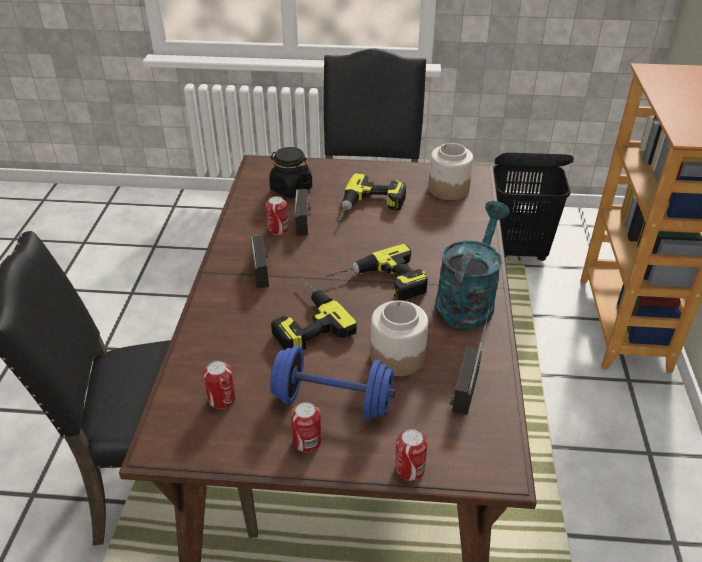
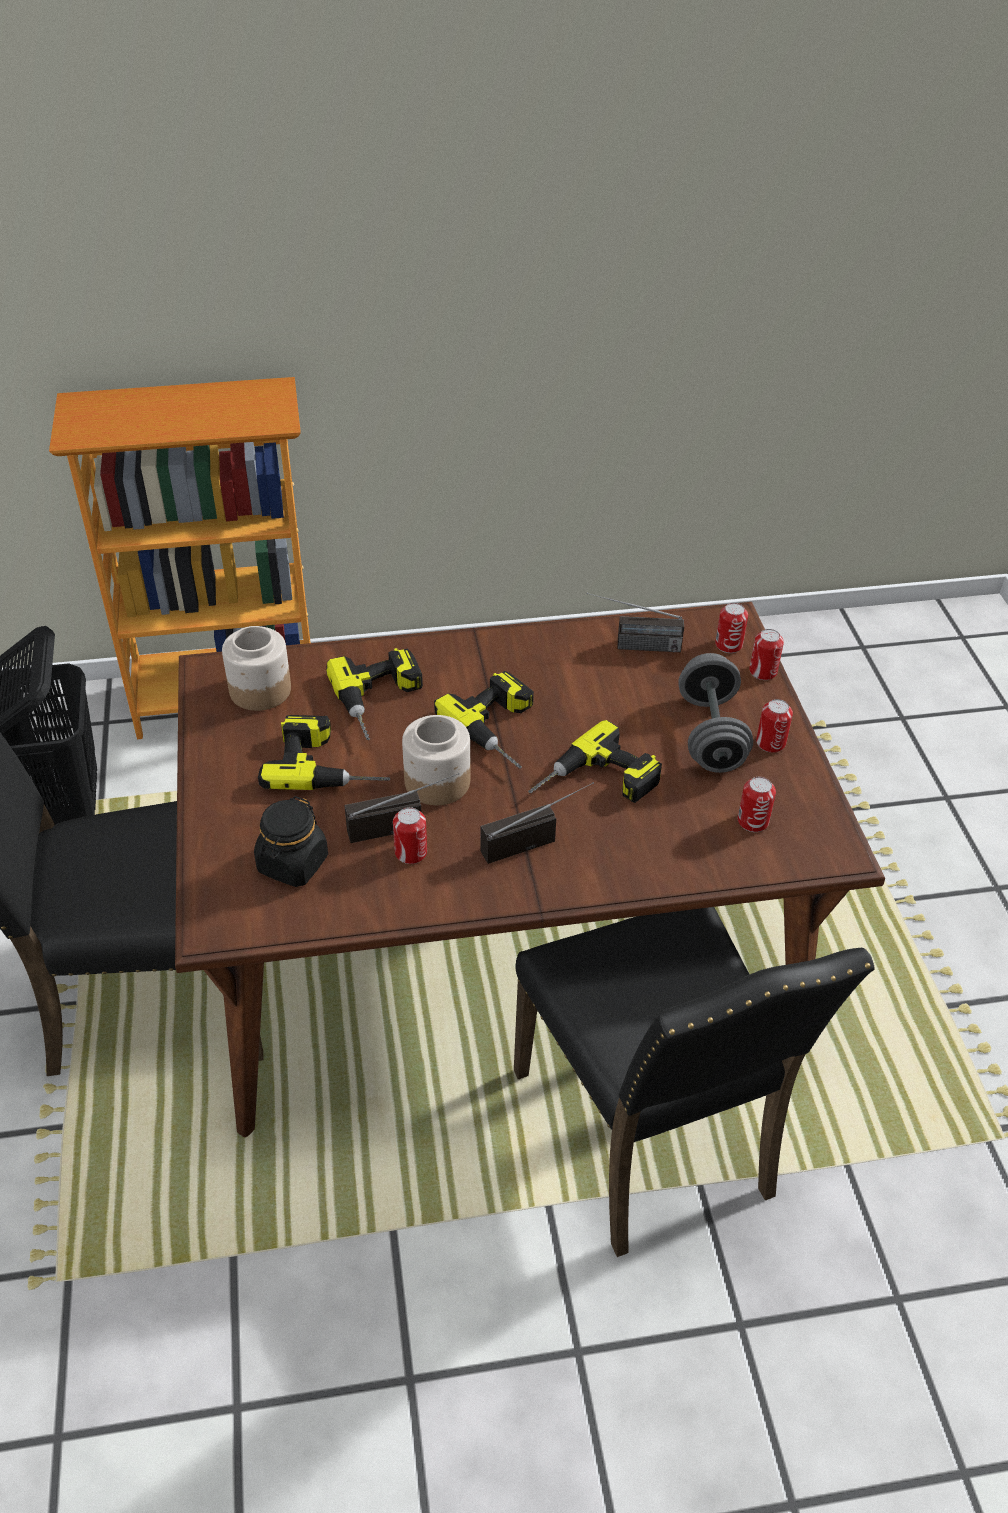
camera: 105 degrees left, 5 degrees up
blue dumbbell [270,346,395,420] -> grey dumbbell [679,653,753,773]
jar [370,301,428,376] -> jar moved to [402,715,470,805]
turquoise watering can [435,201,510,329] -> none
none -> power drill [326,648,423,741]
none -> can [715,603,748,653]

